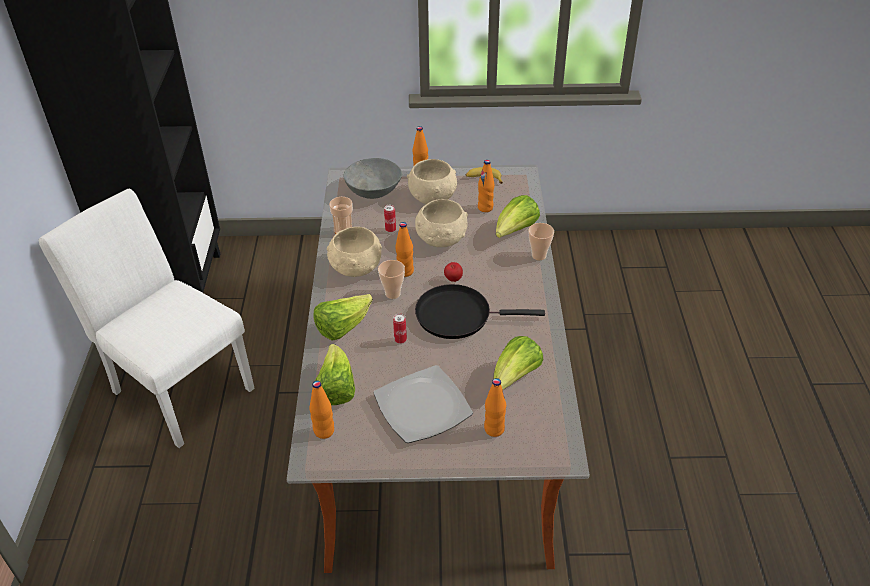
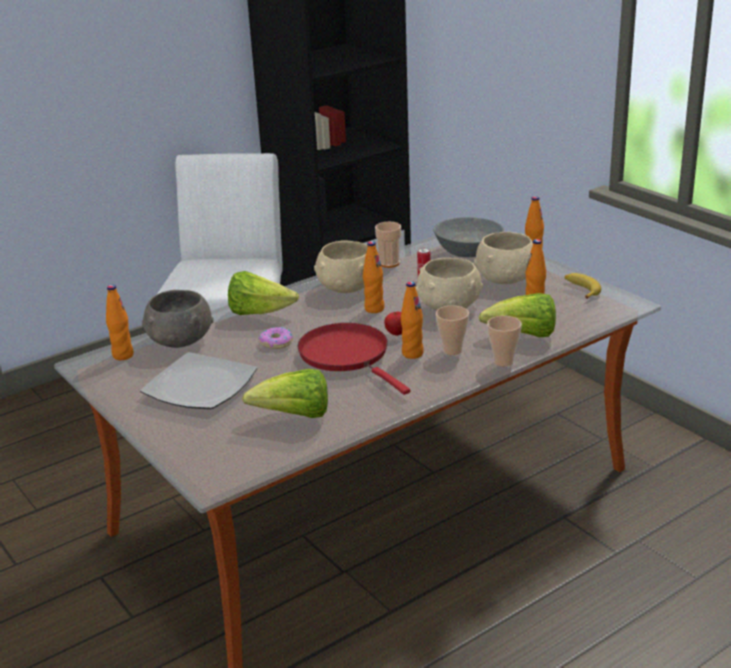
camera: 55 degrees right, 15 degrees down
lettuce [315,344,355,405] -> grey bowl [142,290,213,348]
cup [378,260,405,299] -> cup moved to [436,306,469,355]
can [393,313,407,344] -> donut [259,327,293,349]
black frying pan [415,284,545,339] -> red frying pan [297,323,411,395]
orange bottle [484,378,506,437] -> orange bottle moved to [401,281,424,359]

